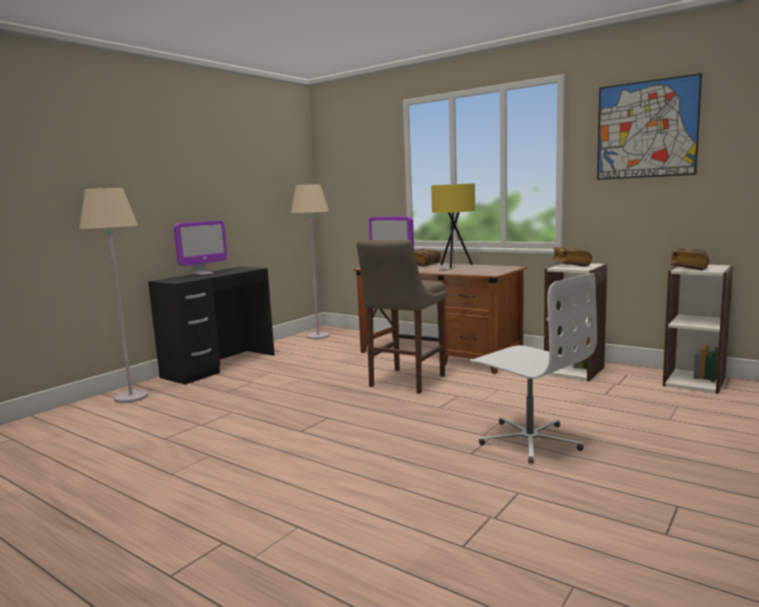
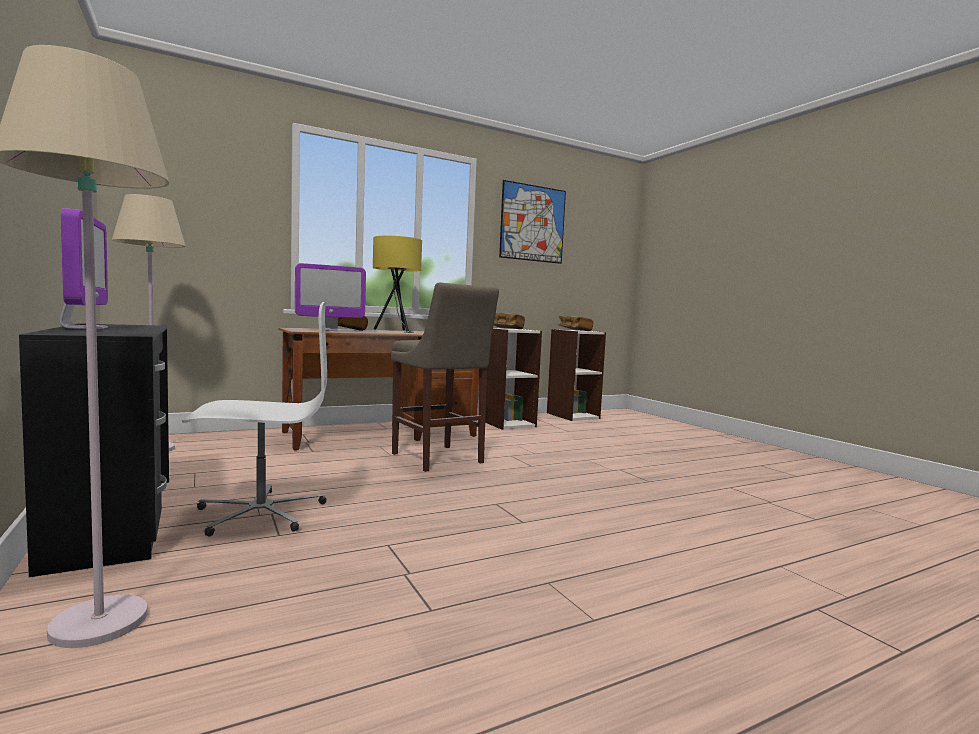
camera: 65 degrees left, 5 degrees down
white office chair [470,273,597,464] -> white office chair moved to [182,302,327,536]

